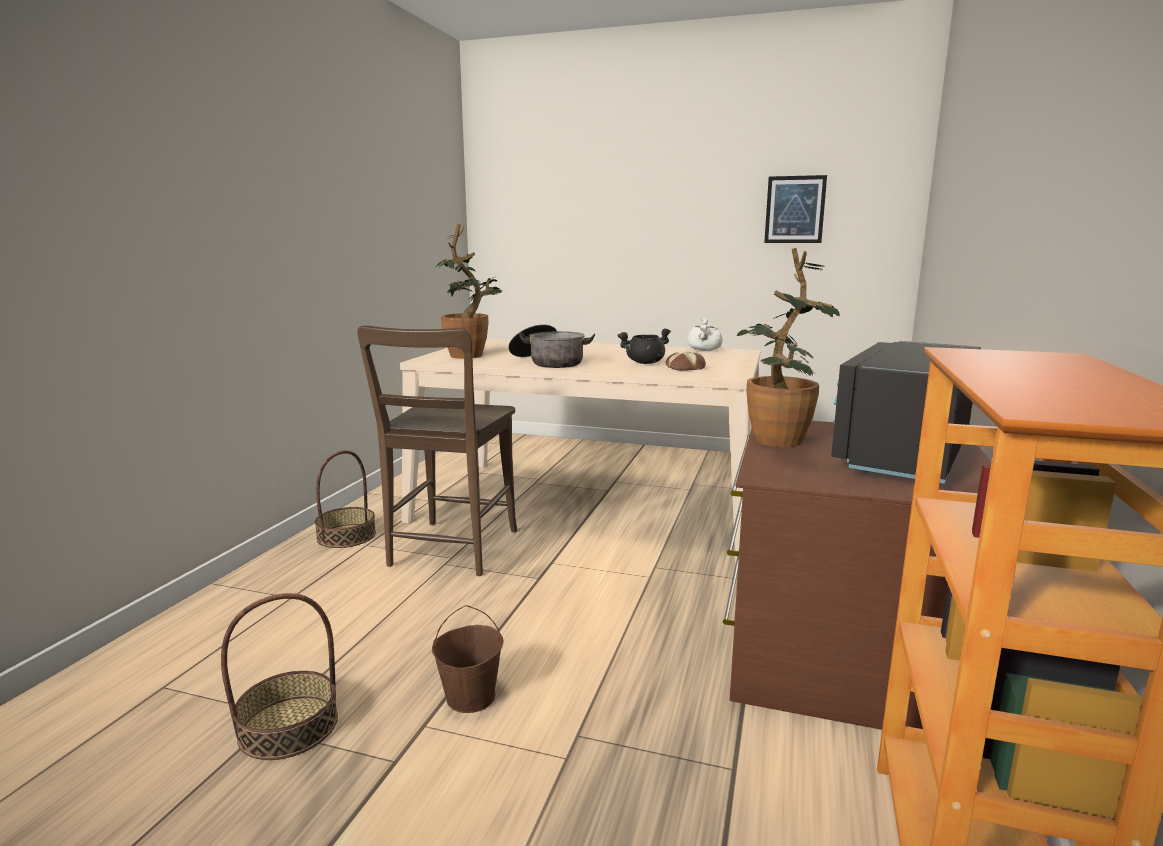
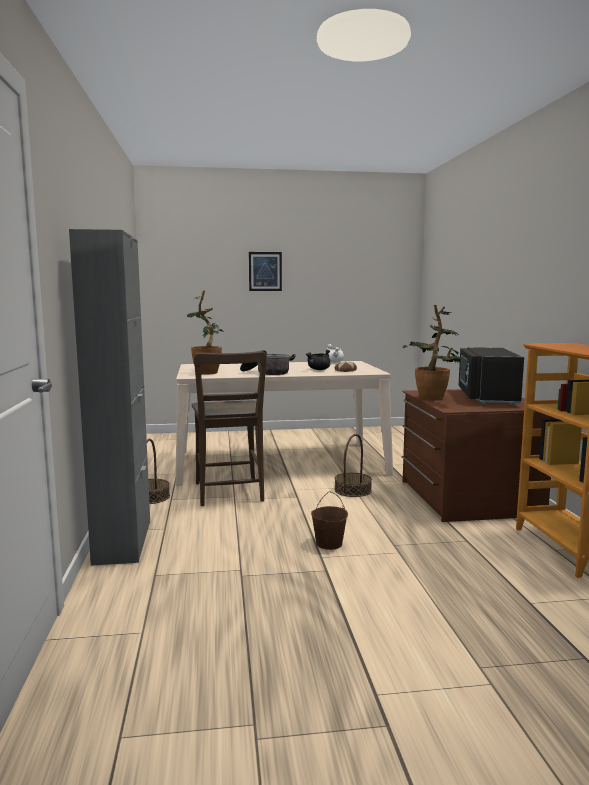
camera: 25 degrees left, 5 degrees down
basket [221,593,338,760] -> basket moved to [334,434,372,497]
picture [764,175,827,243] -> picture moved to [249,252,282,291]
none -> grey cabinet [69,229,150,566]

